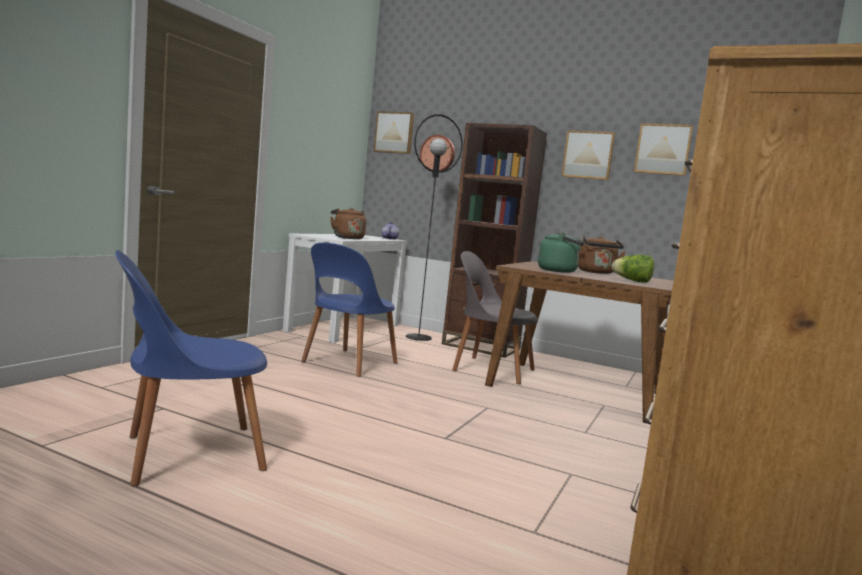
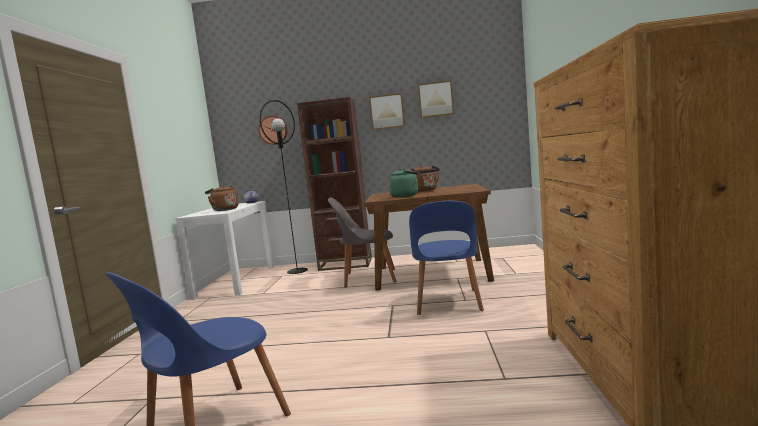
camera: 20 degrees left, 0 degrees up
blue chair [302,243,397,377] -> blue chair moved to [409,201,484,315]
picture [374,111,414,154] -> none
lettuce [612,254,654,283] -> none

